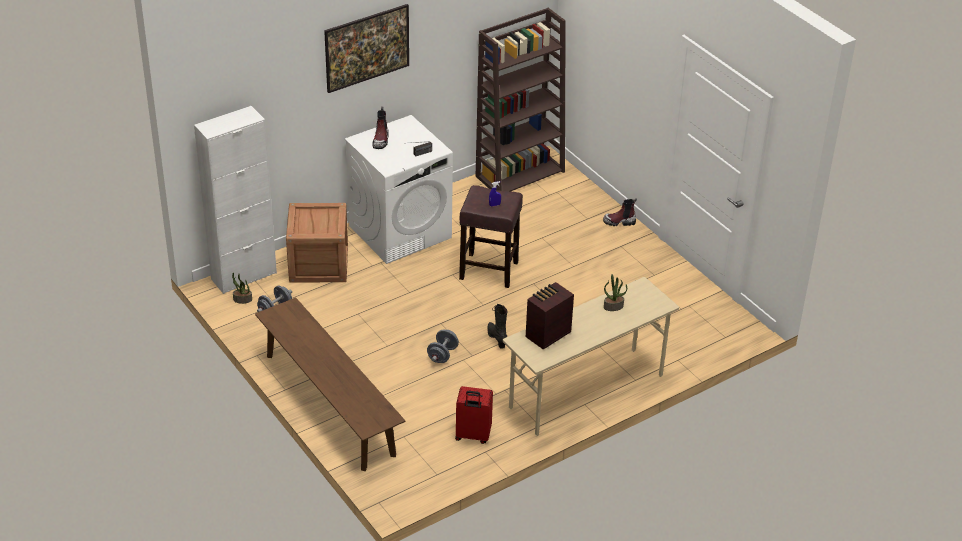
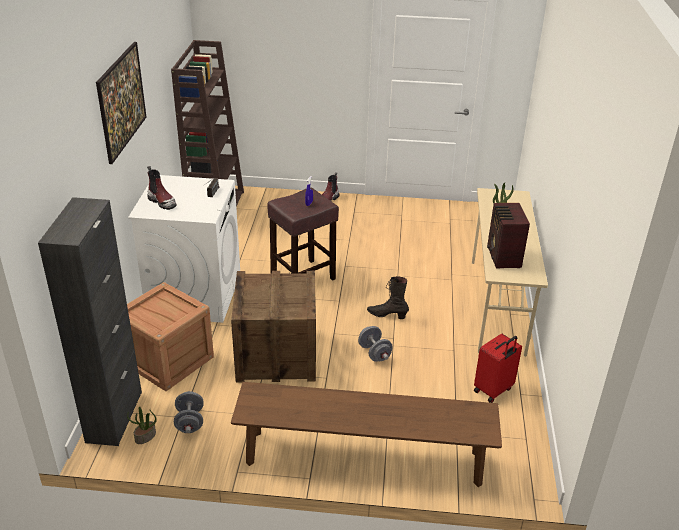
camera: 50 degrees left, 5 degrees down
white cabinet [194,106,277,294] -> black cabinet [38,197,142,446]
none -> crate [231,271,316,383]

